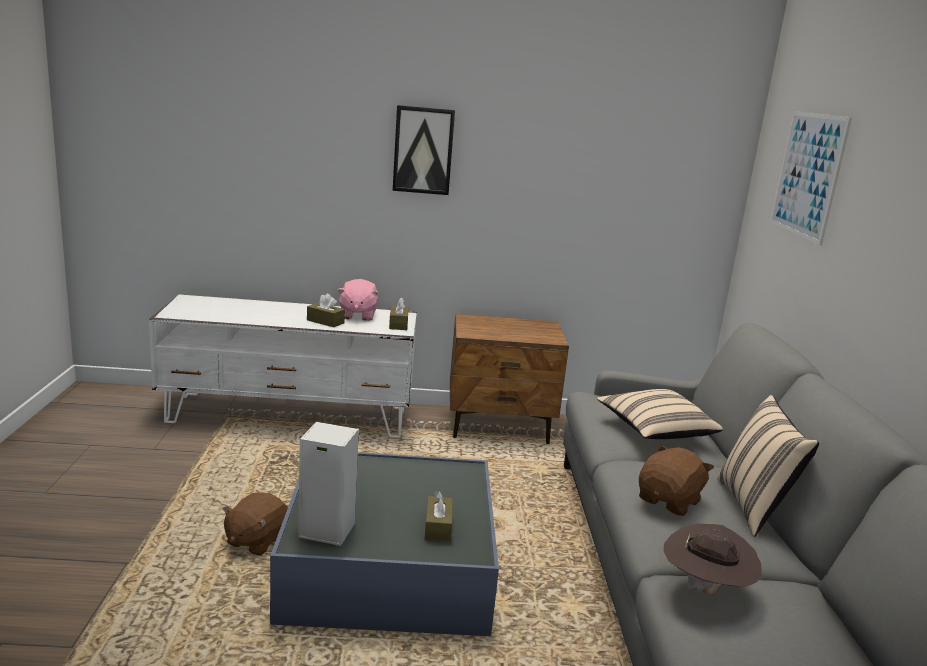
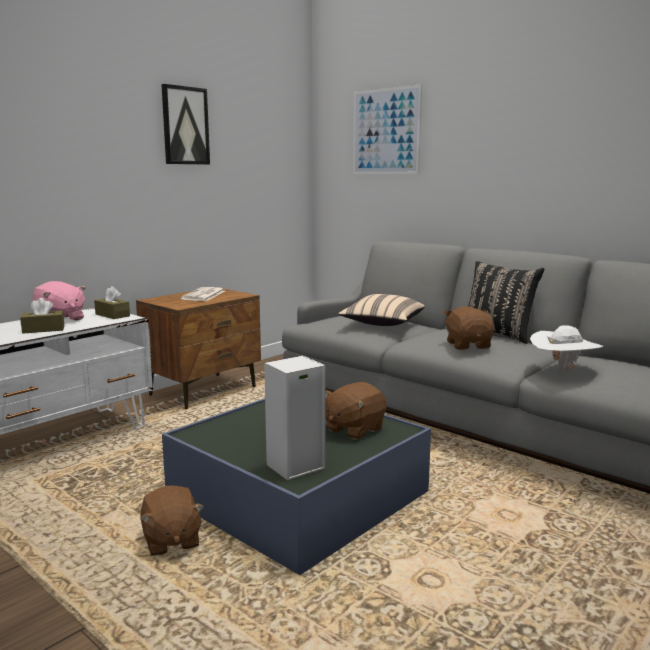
camera: 45 degrees left, 5 degrees down
picture [393,105,455,195] -> picture moved to [161,84,210,164]
brown tissue box [425,491,453,542] -> brown plush toy [325,382,387,440]
brown hat [663,524,762,595] -> white hat [530,325,603,372]
beige pillow [717,395,819,537] -> black pillow [468,261,544,344]
none -> newspaper [180,287,225,301]

